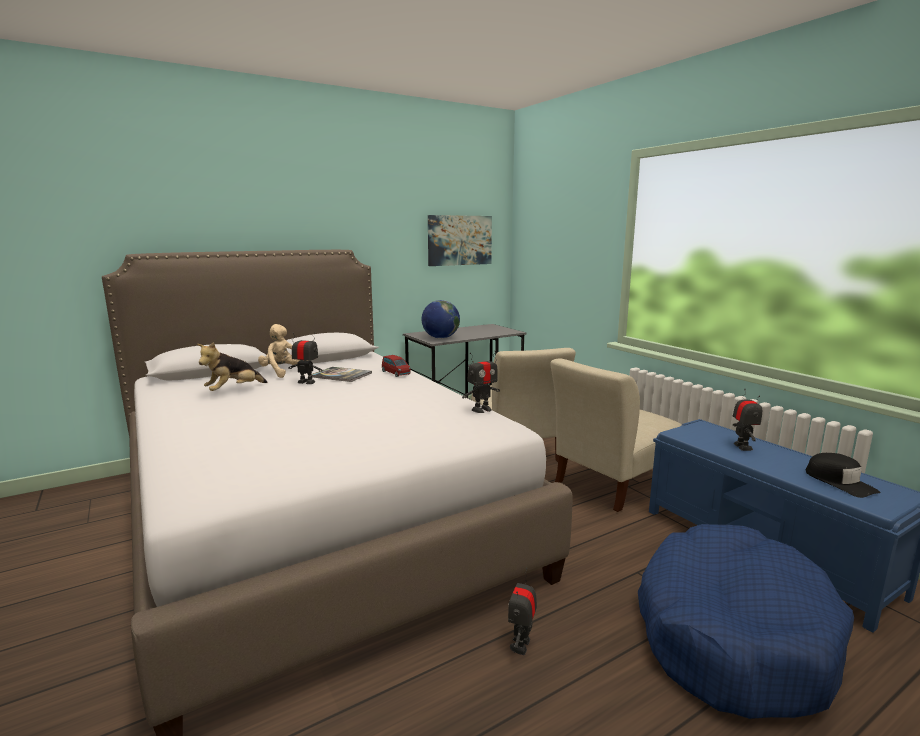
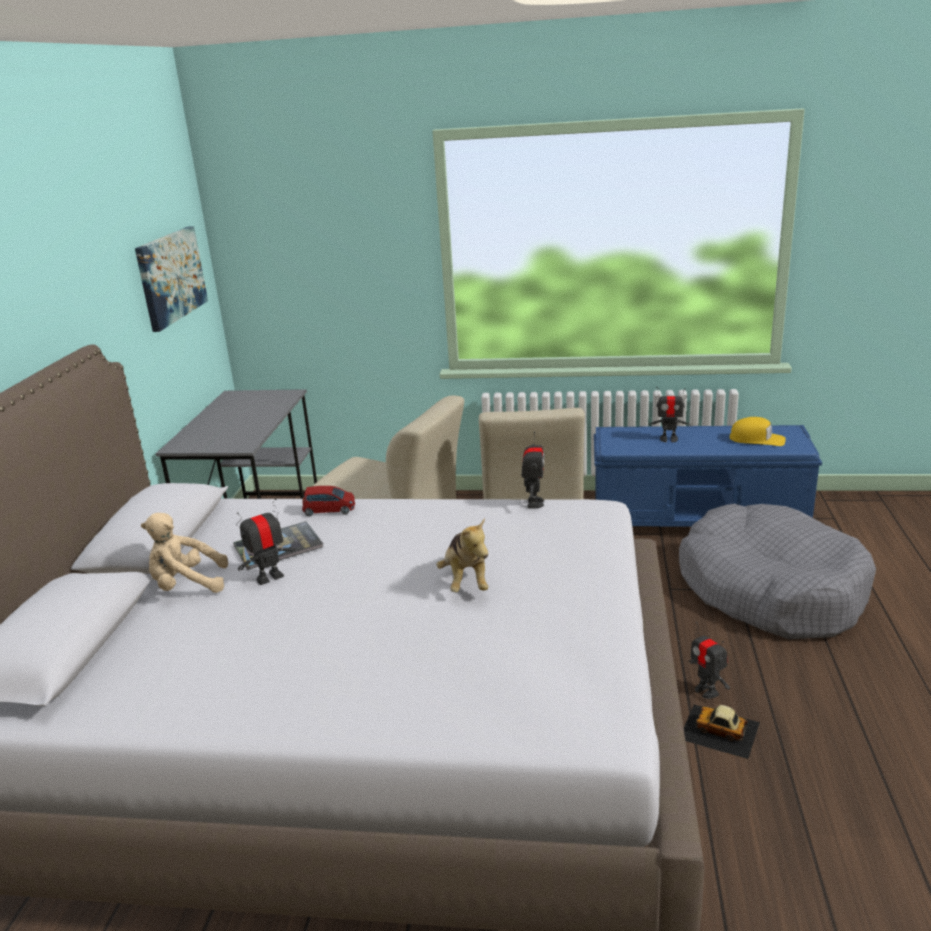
camera: 50 degrees left, 10 degrees up
plush toy [197,342,267,391] -> plush toy moved to [436,518,489,592]
globe [422,300,460,339] -> none
blue dog bed [638,524,854,719] -> grey dog bed [679,504,876,639]
toy robot [733,389,762,451] -> toy robot turned 150 degrees clockwise [649,387,691,442]
black cap [806,453,881,498] -> yellow cap [730,417,786,446]
none -> toy car [684,705,760,759]

